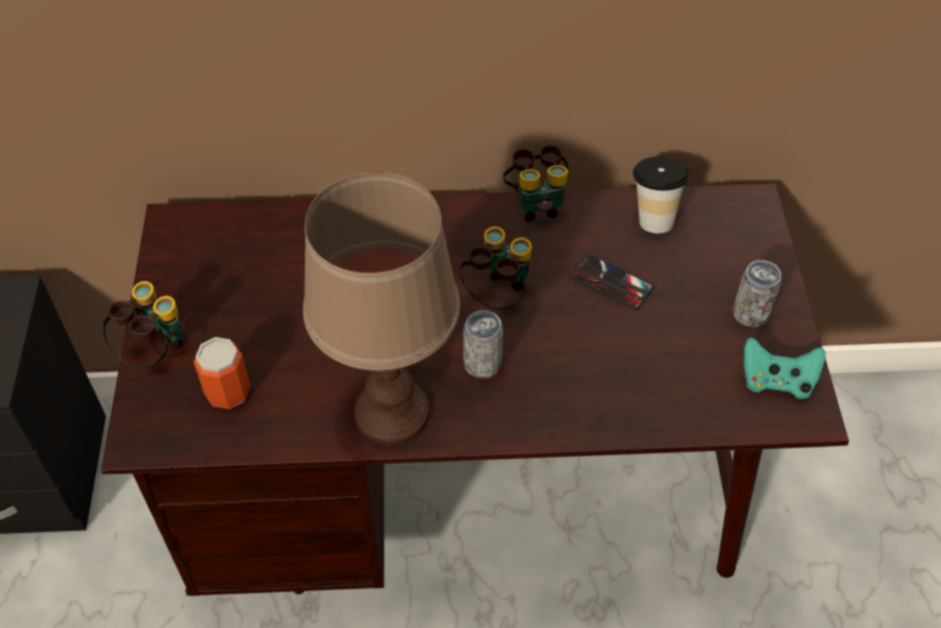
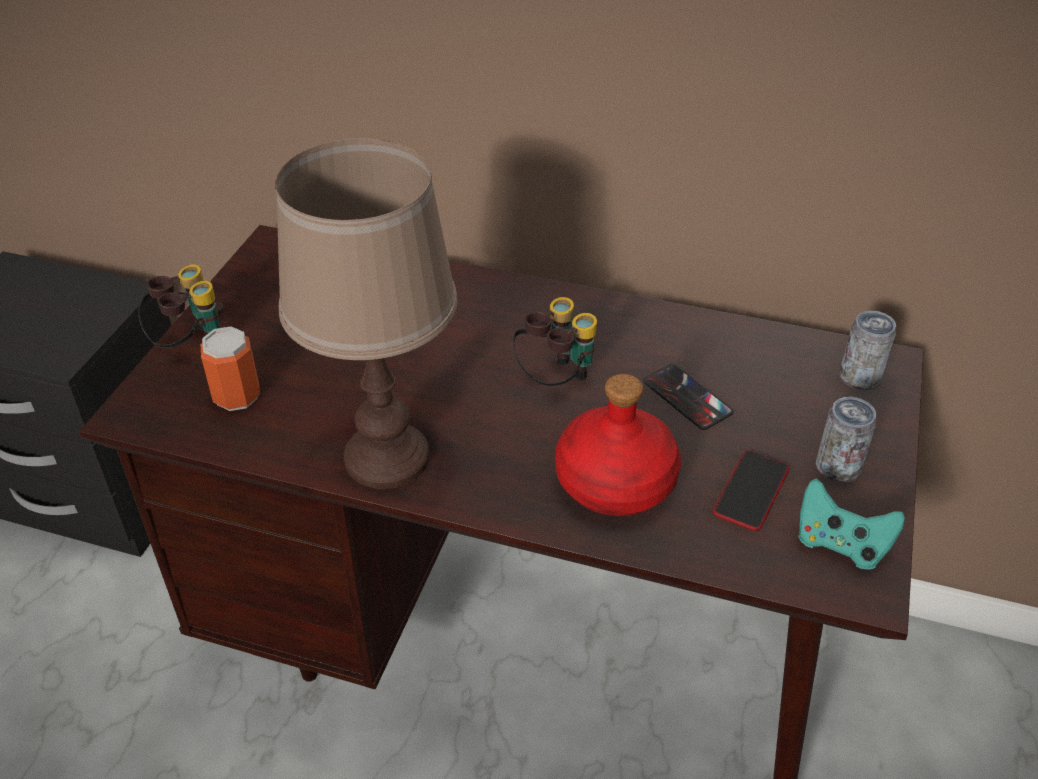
camera: 20 degrees right, 10 degrees down
can [463,310,503,379] -> can moved to [839,311,896,390]
binoculars [503,145,569,222] -> none
cup [633,157,690,233] -> none
none -> red bottle [555,374,681,516]
none -> phone [713,450,790,531]

